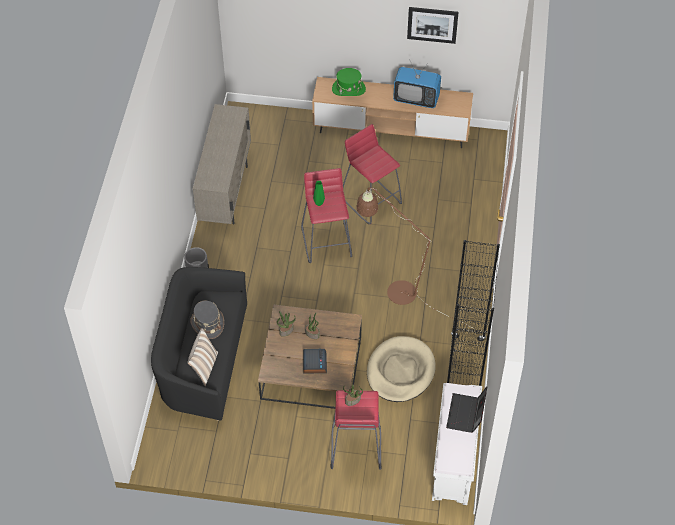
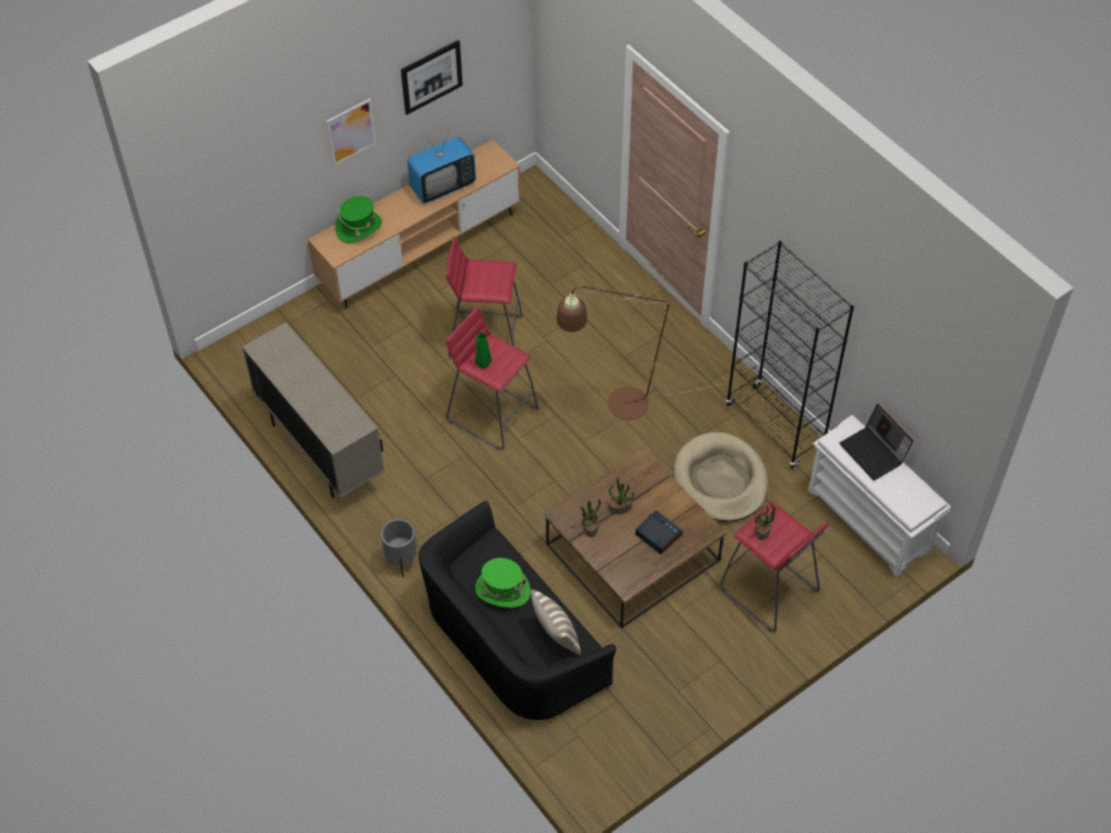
camera: 45 degrees left, 0 degrees up
grey hat [190,301,224,339] -> green hat [475,558,531,608]
none -> picture [326,99,376,166]

